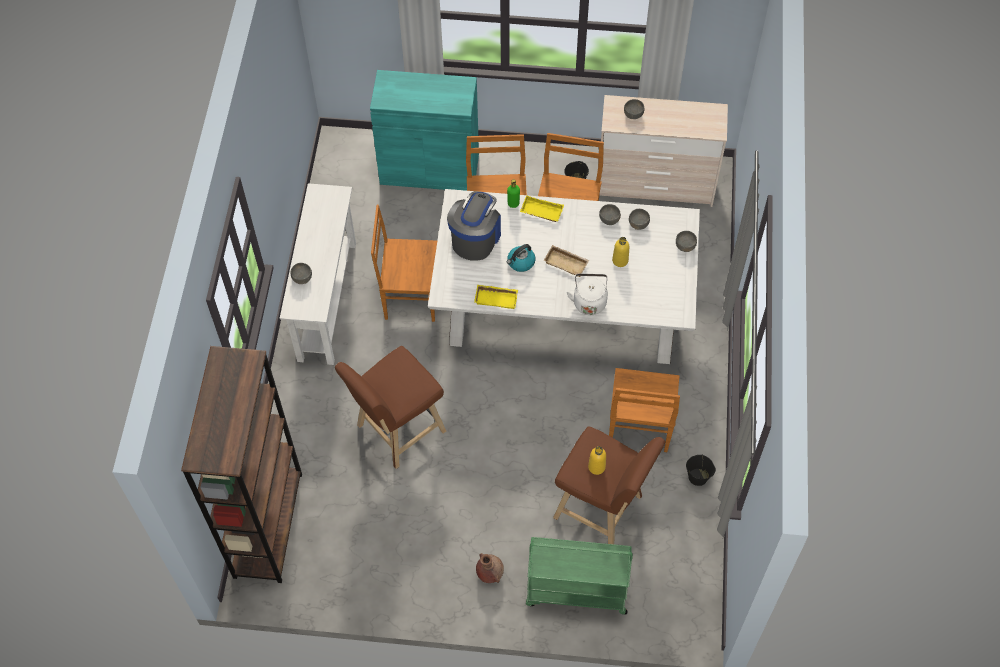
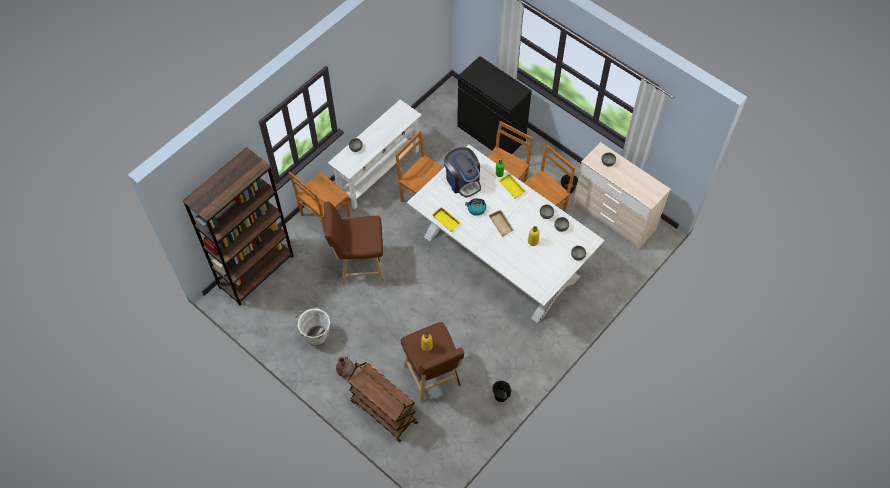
camera: 35 degrees right, 0 degrees up
turquoise cabinet [370,70,479,191] -> black cabinet [457,56,532,154]
coffee machine [447,191,501,261] -> coffee machine turned 90 degrees clockwise [444,147,481,198]
green cart [526,537,633,615] -> brown cart [347,362,418,442]
white kettle [567,274,608,315] -> none
brown chair [609,368,680,452] -> brown chair moved to [289,172,350,234]
none -> white bucket [295,307,330,346]

